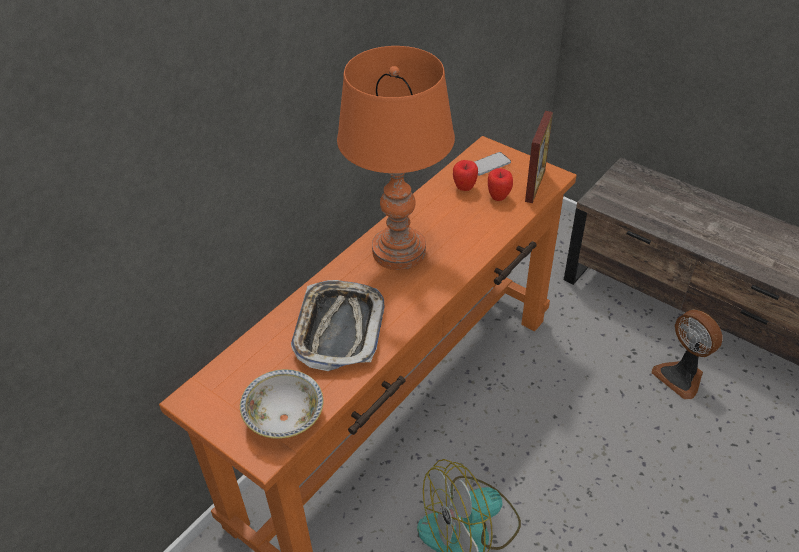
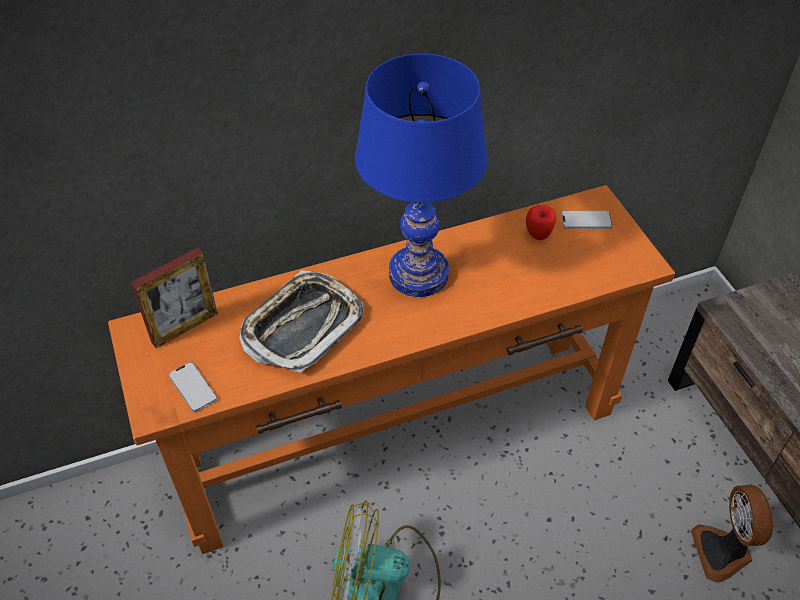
camera: 30 degrees right, 5 degrees up
bowl [240,369,324,439] -> phone [168,362,218,413]
orange table lamp [337,46,455,270] -> blue table lamp [355,54,488,297]
apple [488,168,513,201] -> none
picture frame [525,111,553,203] -> picture frame moved to [130,248,218,348]

